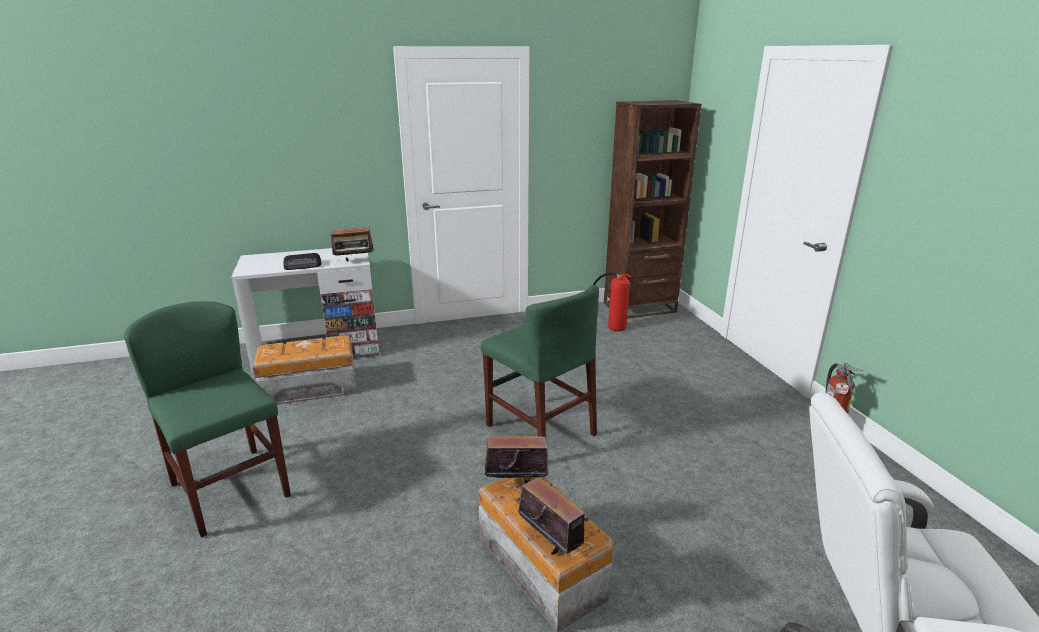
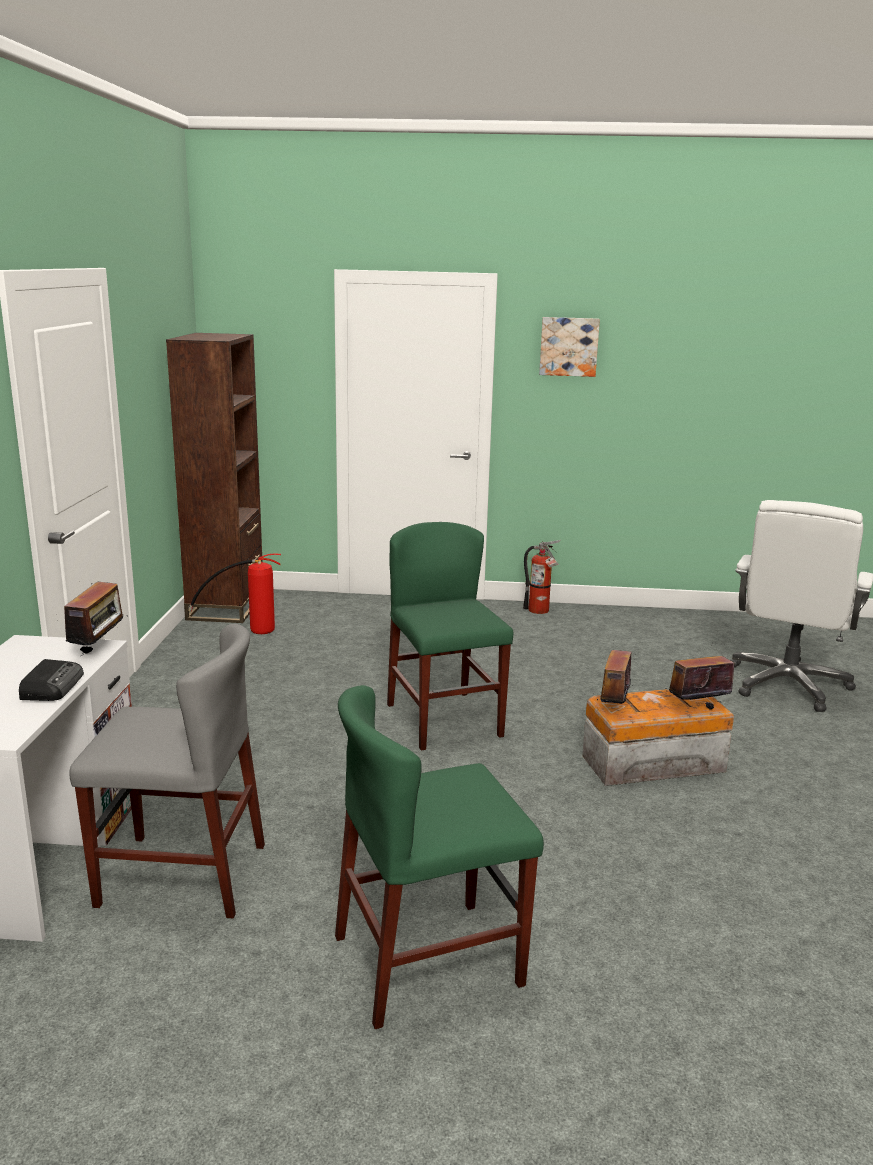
camera: 70 degrees left, 5 degrees down
storage box [253,335,357,404] -> grey chair [70,624,265,918]
green chair [481,285,599,437] -> green chair turned 90 degrees counterclockwise [387,522,513,751]
none -> picture [539,317,600,377]

